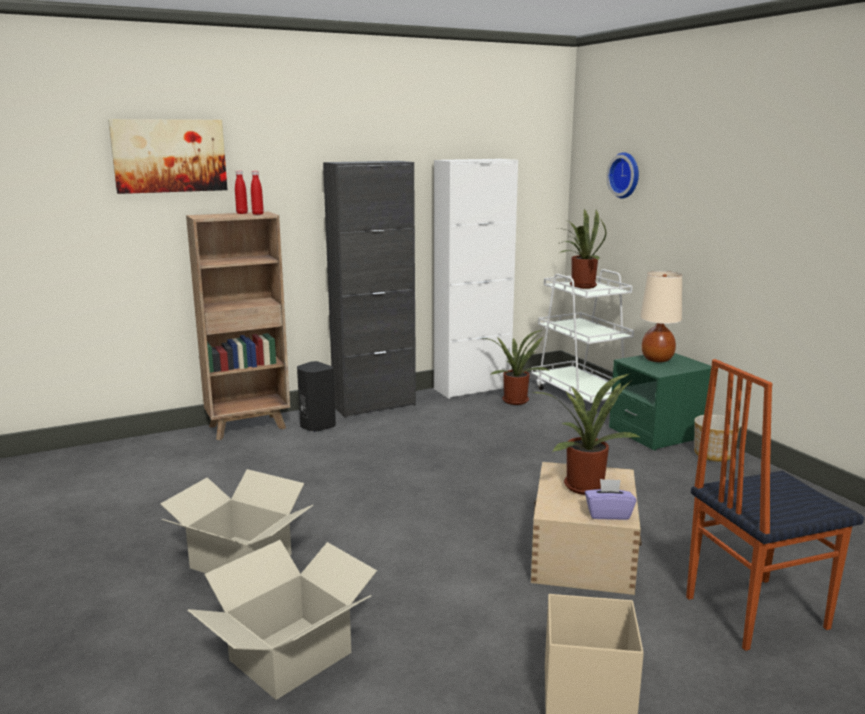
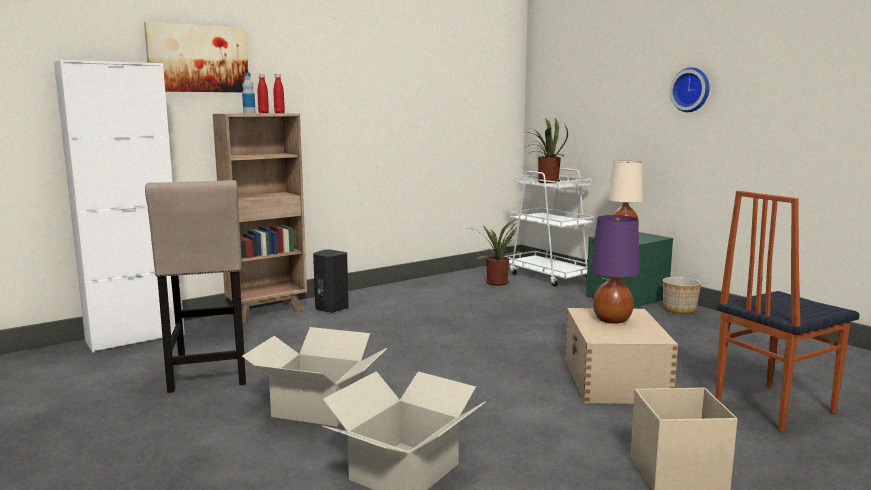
camera: 10 degrees left, 5 degrees down
black cabinet [323,161,416,418] -> none
white cabinet [434,159,518,399] -> white cabinet moved to [54,60,185,352]
potted plant [531,373,641,495] -> purple table lamp [590,215,640,324]
purple tissue box [585,479,636,520] -> none
wall clock [606,152,639,198] -> wall clock moved to [670,67,710,112]
none -> beige stool [145,180,246,393]
none -> bottle [242,73,256,114]

